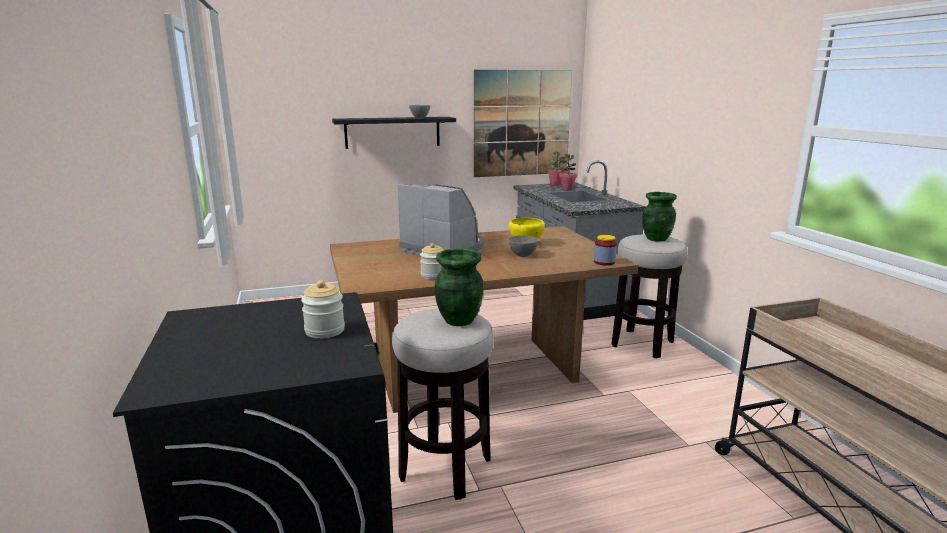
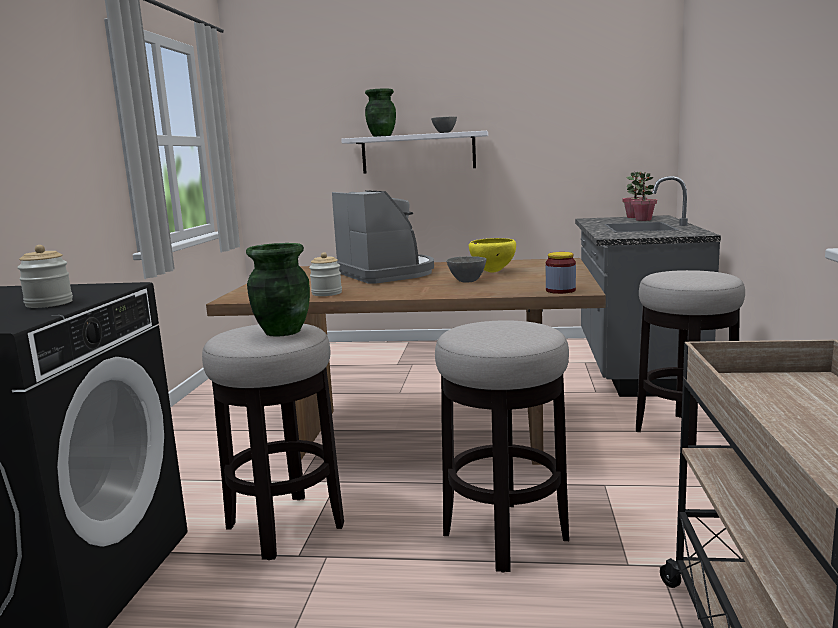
camera: 25 degrees right, 5 degrees down
black shelf [332,117,456,149] -> white shelf [341,131,488,173]
picture [474,70,572,177] -> none
green vase [642,192,677,242] -> green vase moved to [365,89,396,137]
none -> stool [435,320,569,573]

